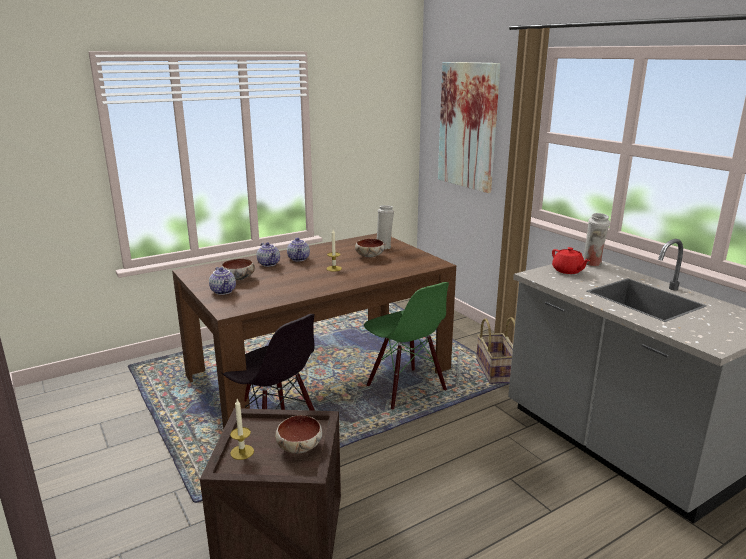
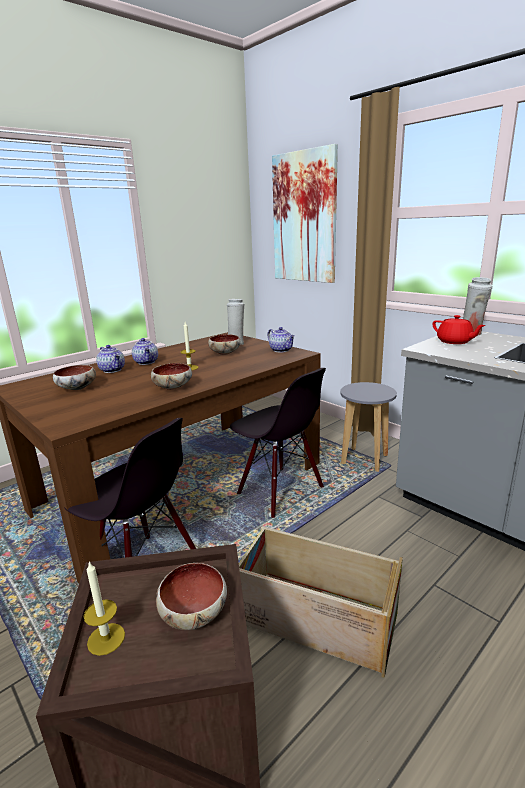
camera: 10 degrees left, 0 degrees up
teapot [209,267,236,295] -> teapot moved to [268,327,295,352]
green chair [364,282,449,409] -> black chair [230,368,326,518]
basket [476,317,515,384] -> grey stool [340,382,397,472]
none -> bowl [151,363,192,390]
none -> crate [239,526,403,678]

